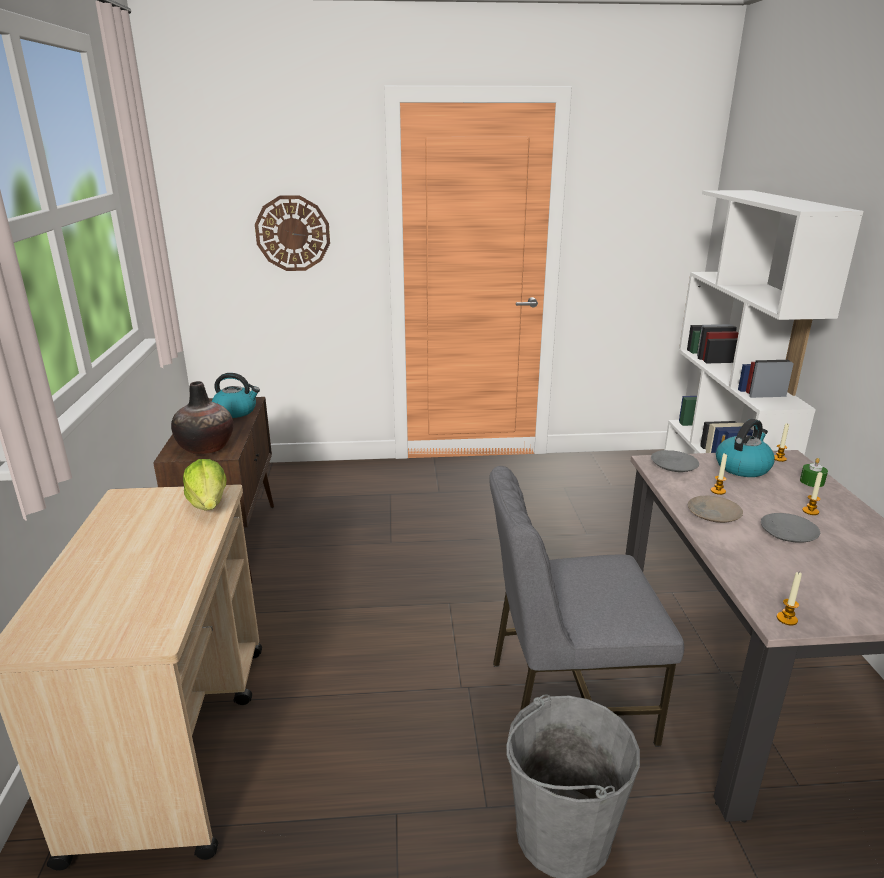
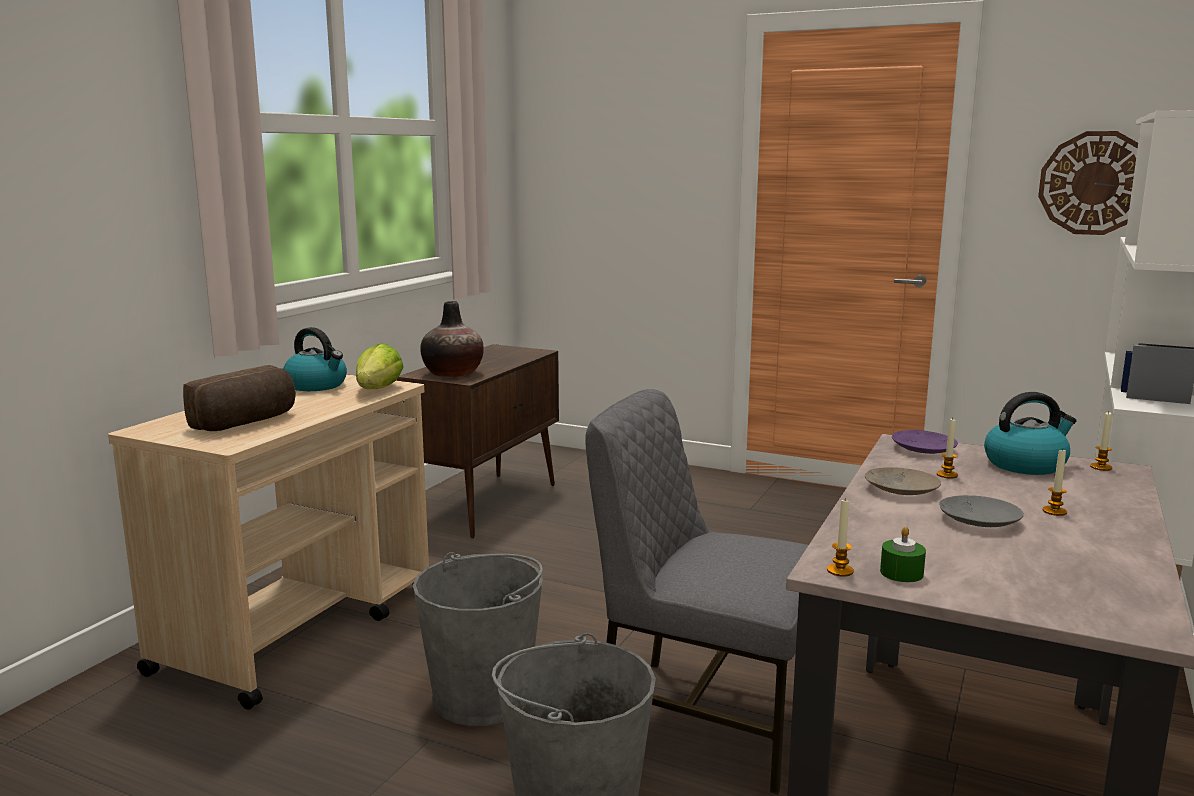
camera: 30 degrees right, 10 degrees down
kettle [212,373,260,418] -> kettle moved to [283,327,347,391]
wall clock [255,195,330,271] -> wall clock moved to [1038,131,1138,235]
grey plate [651,450,699,472] -> purple plate [892,430,958,454]
green candle [800,458,828,487] -> green candle moved to [880,526,926,582]
none -> bread [183,365,296,431]
none -> grey bucket [413,552,543,726]

